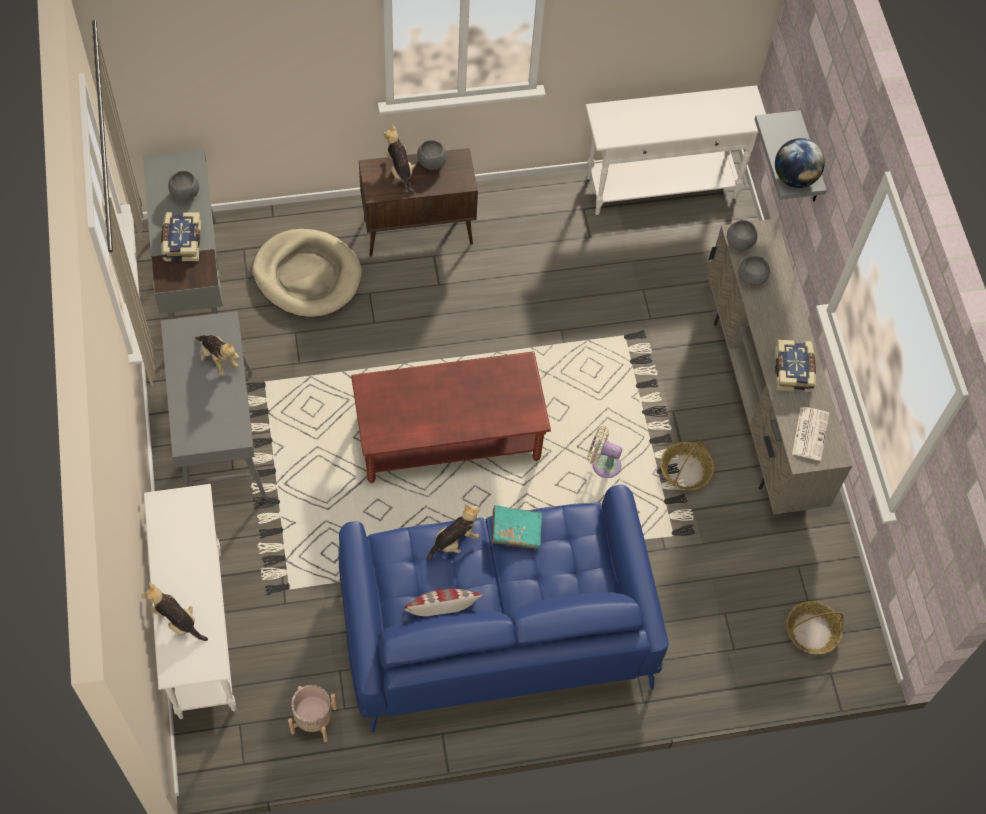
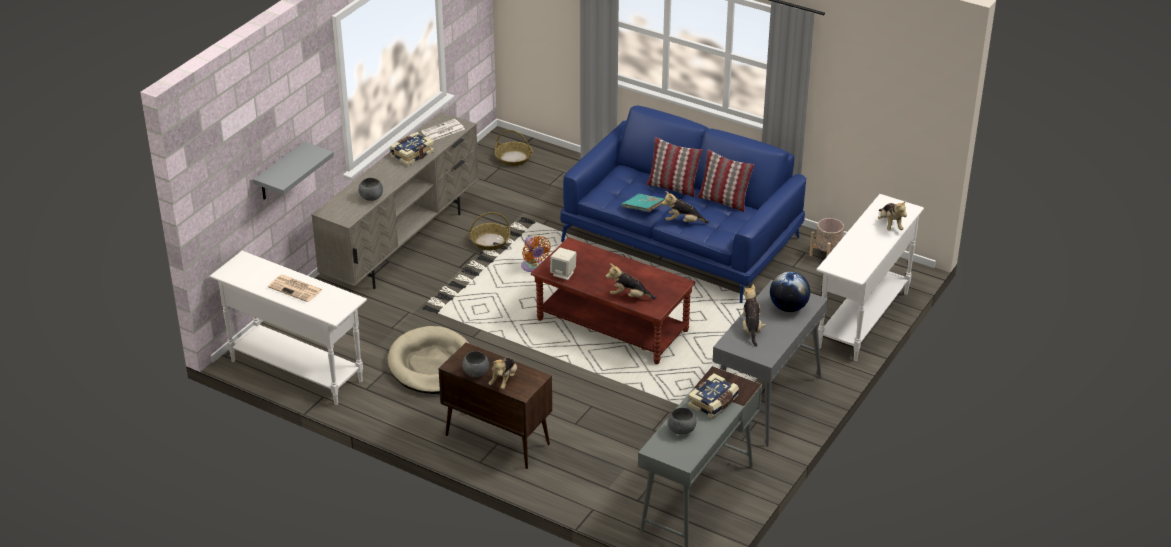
camera: 135 degrees left, 25 degrees down
beige dog bed [252,229,362,317] -> beige dog bed moved to [388,326,470,394]
beige fan [587,426,622,478] -> orange fan [521,236,551,272]
grey bowl [727,220,758,251] -> none
globe [775,138,825,188] -> globe moved to [770,272,810,312]
none -> newspaper [268,275,323,302]
none -> beige speaker [550,248,576,280]
none -> plush toy [606,263,657,299]
none -> pillow [647,137,702,197]

